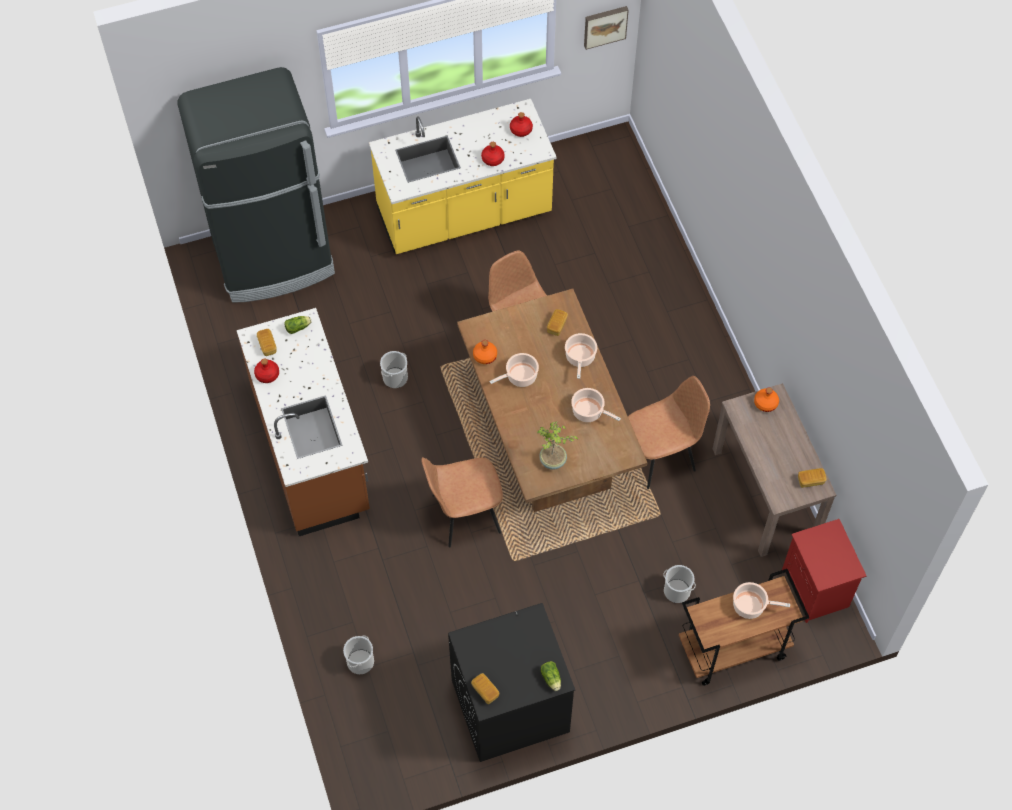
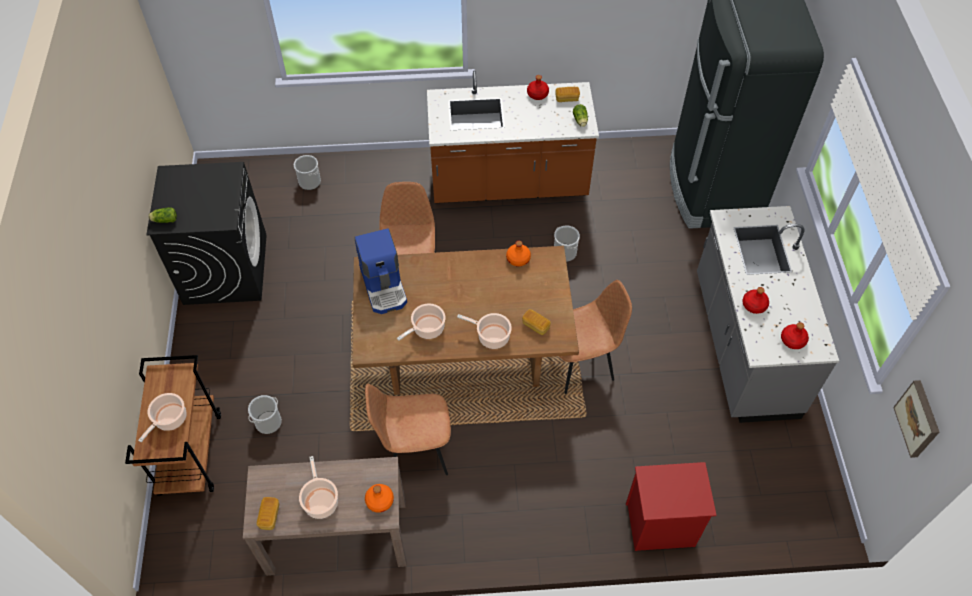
camera: 105 degrees right, 5 degrees down
yellow counter [369,99,557,254] -> grey counter [697,206,839,423]
bread [471,673,499,704] -> none
cooking pot [490,353,539,387] -> cooking pot moved to [299,456,338,519]
potted plant [538,421,578,469] -> coffee machine [355,228,407,314]
brown chair [628,376,710,489] -> brown chair turned 90 degrees clockwise [365,384,451,475]
red nightstand [782,519,867,623] -> red nightstand moved to [626,462,716,551]

